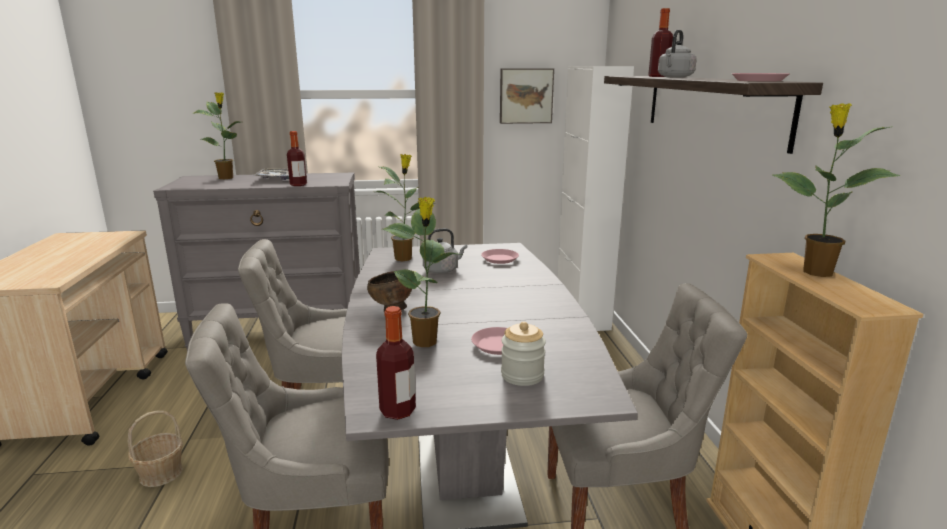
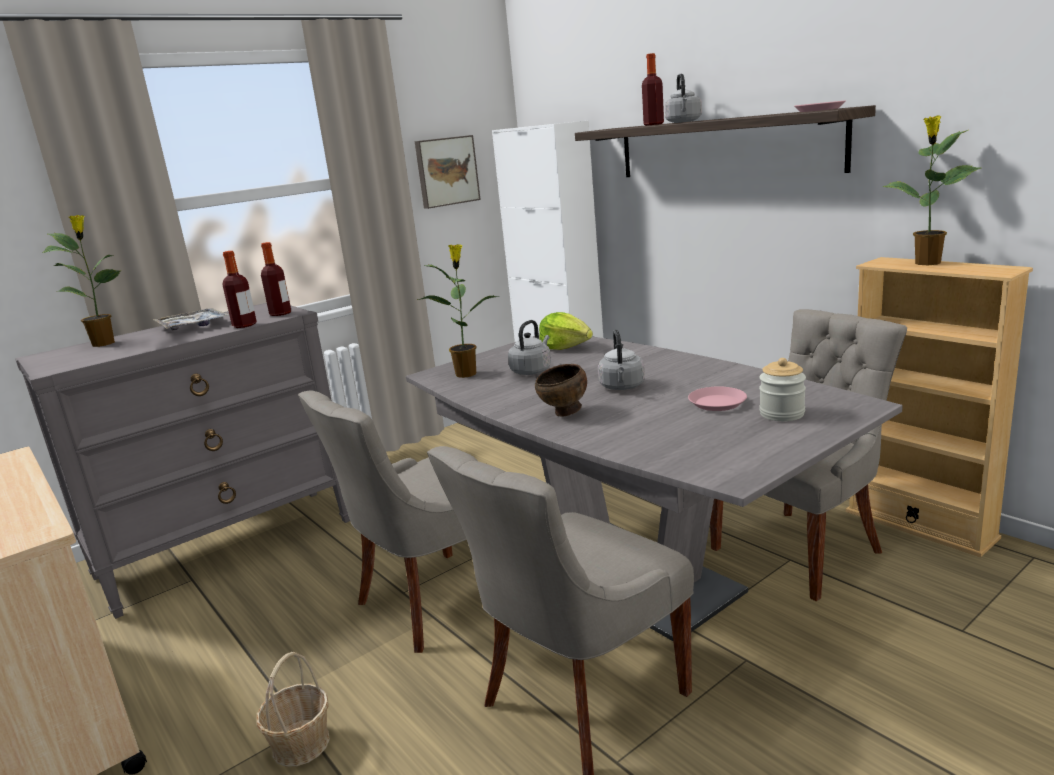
camera: 30 degrees left, 0 degrees up
bottle [376,306,416,420] -> bottle moved to [261,242,291,316]
potted plant [382,197,459,347] -> none
pink plate [481,249,519,264] -> lettuce [539,312,593,350]
none -> grey kettle [598,330,645,390]

